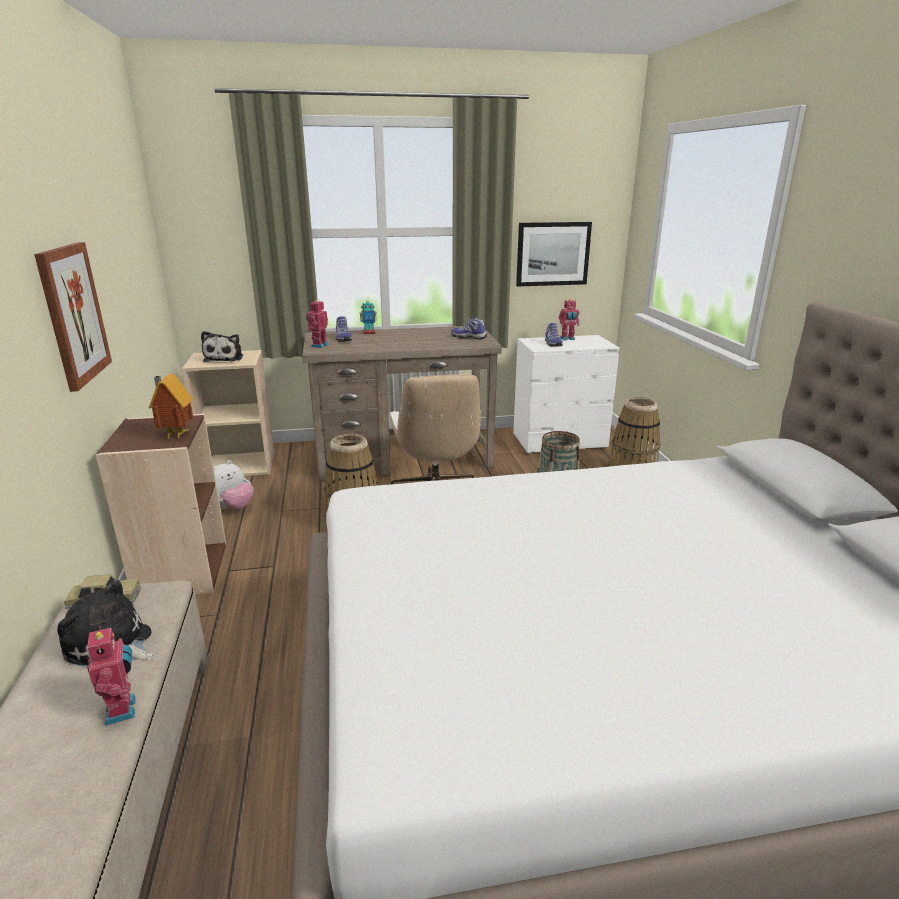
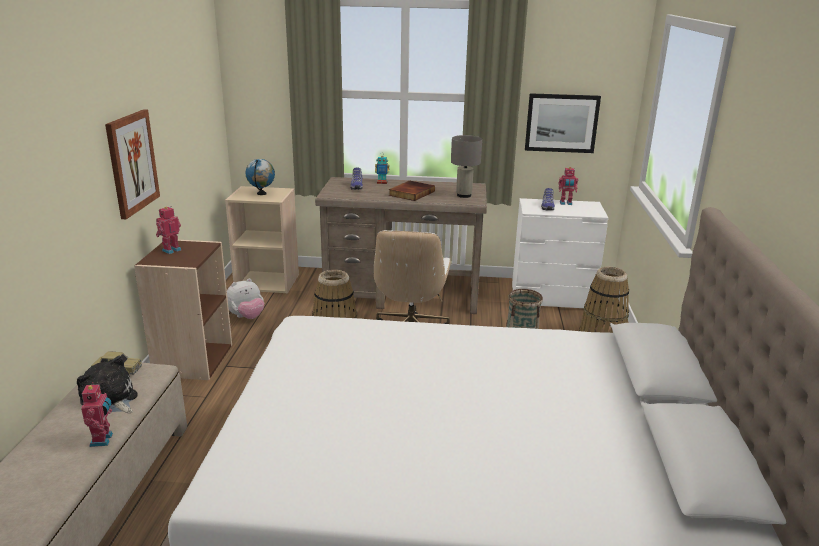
camera: 15 degrees right, 0 degrees up
toy house [149,374,193,439] -> none
plush toy [201,331,243,362] -> globe [245,159,275,195]
toy robot [307,300,329,348] -> toy robot moved to [156,206,181,254]
shoe [451,316,487,340] -> grey table lamp [451,135,482,198]
none -> book [389,180,435,201]

